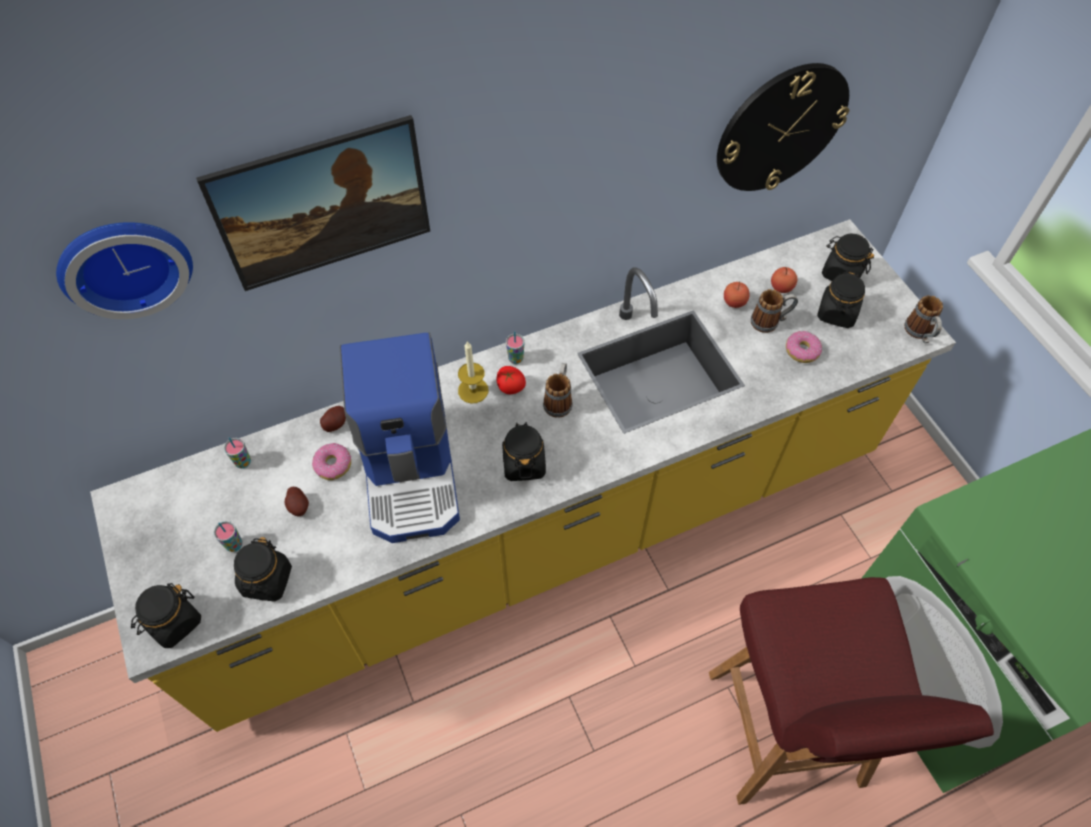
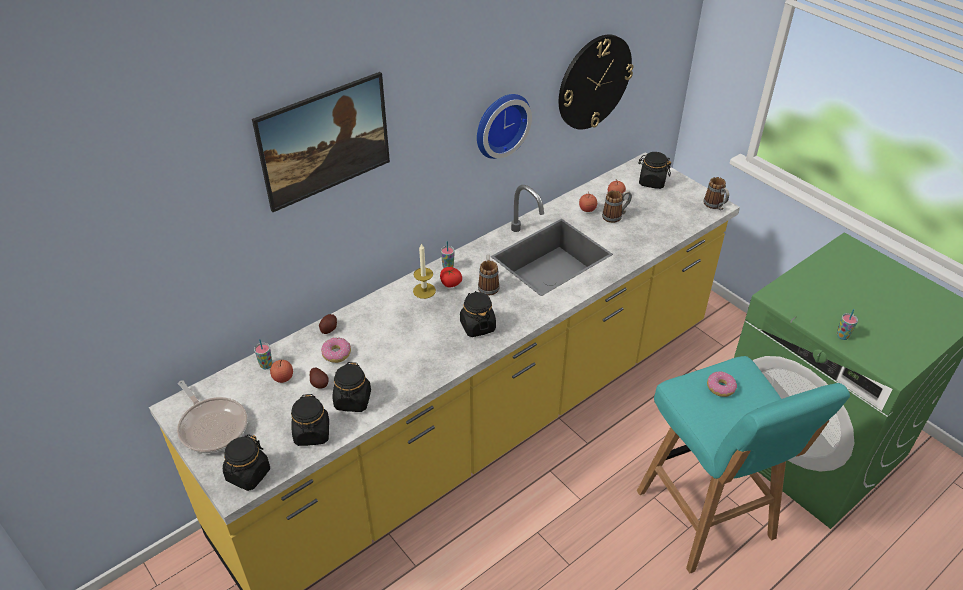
camera: 15 degrees left, 15 degrees down
wall clock [56,222,193,319] -> wall clock moved to [477,94,532,159]
cup [214,521,243,552] -> cup moved to [837,309,858,340]
coffee machine [340,332,460,543] -> none
red stool [709,577,994,805] -> turquoise stool [637,356,850,574]
donut [786,331,822,363] -> donut moved to [707,371,737,397]
black jar [817,271,865,328] -> black jar moved to [332,362,371,412]
none -> frying pan [177,380,247,453]
none -> apple [270,360,293,383]

